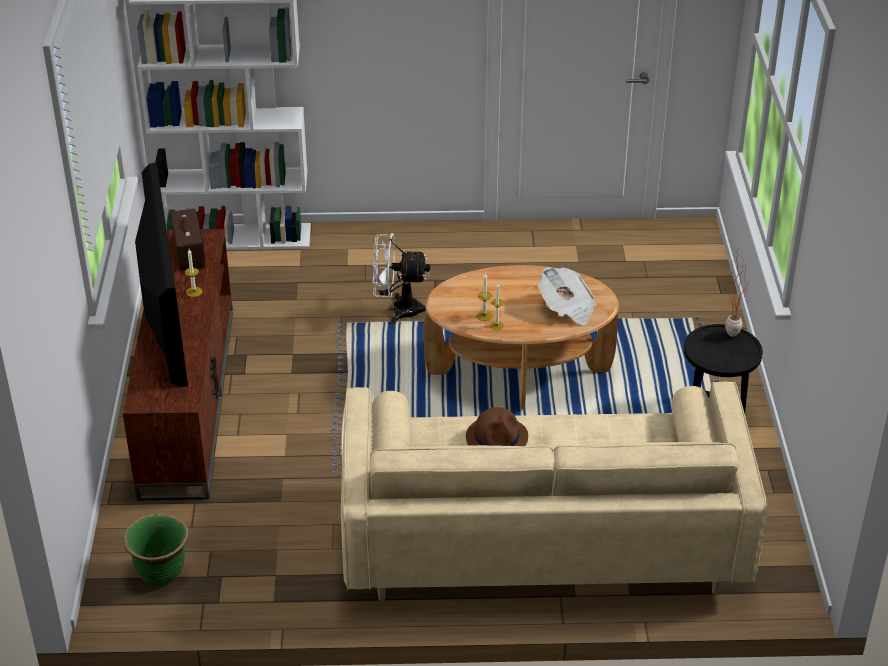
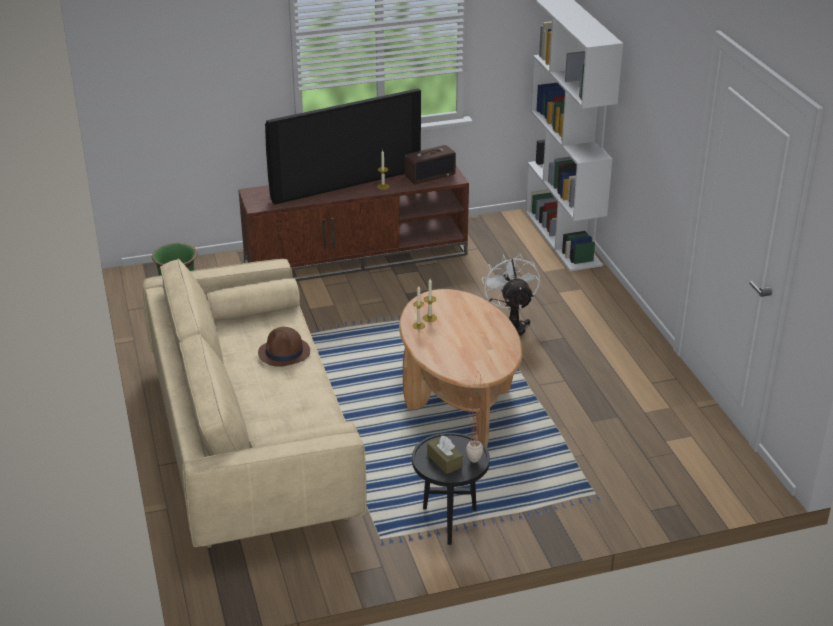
camera: 75 degrees right, 5 degrees down
newspaper [538,267,597,325] -> none
none -> brown tissue box [427,436,463,474]

